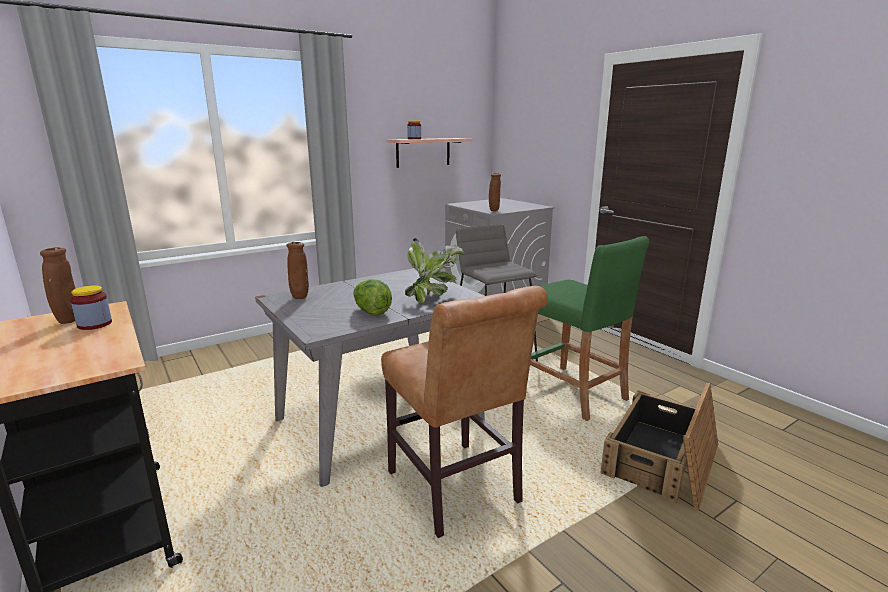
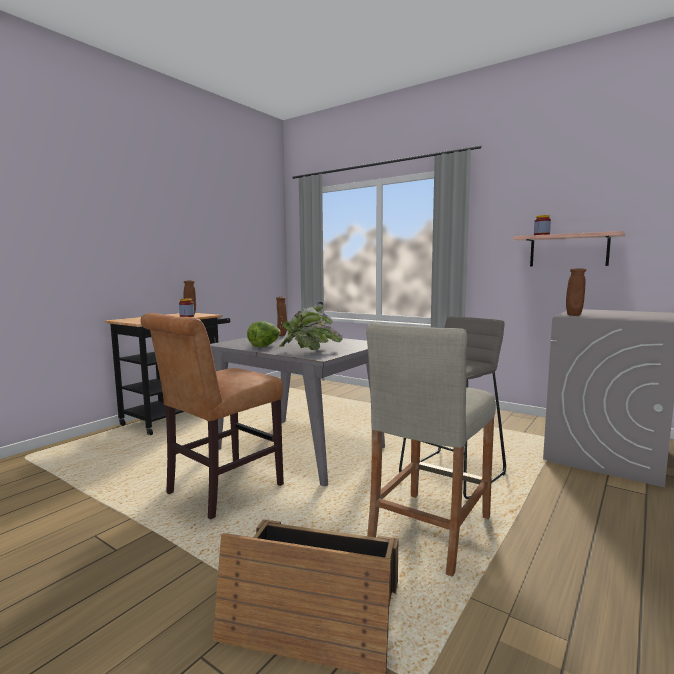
camera: 70 degrees right, 10 degrees down
green stool [530,236,649,421] -> beige stool [366,322,496,577]

